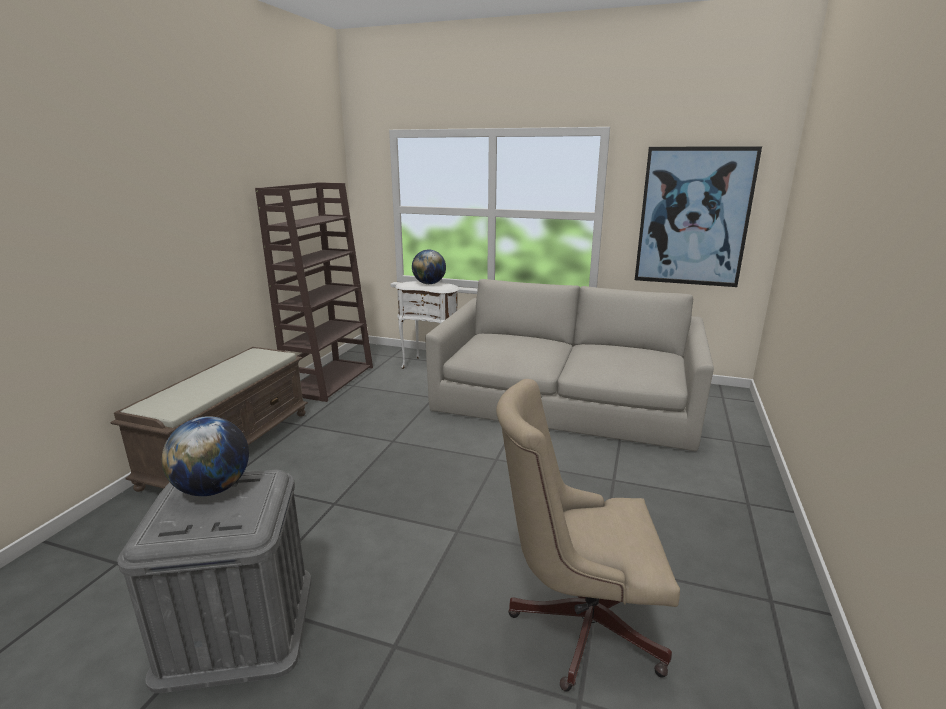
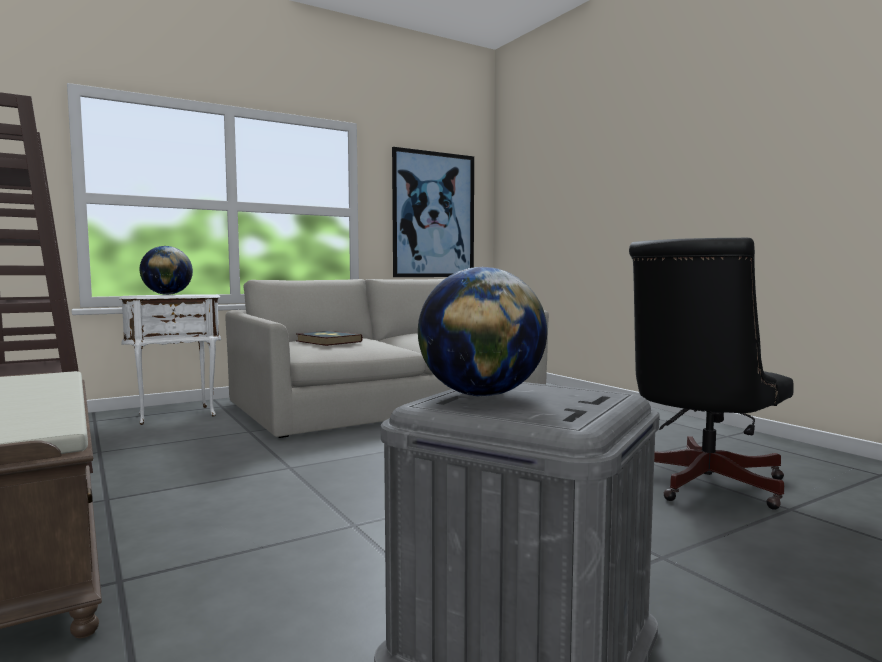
camera: 50 degrees left, 15 degrees down
beige office chair [496,379,680,692] -> black office chair [629,238,794,510]
none -> book [296,331,363,346]

